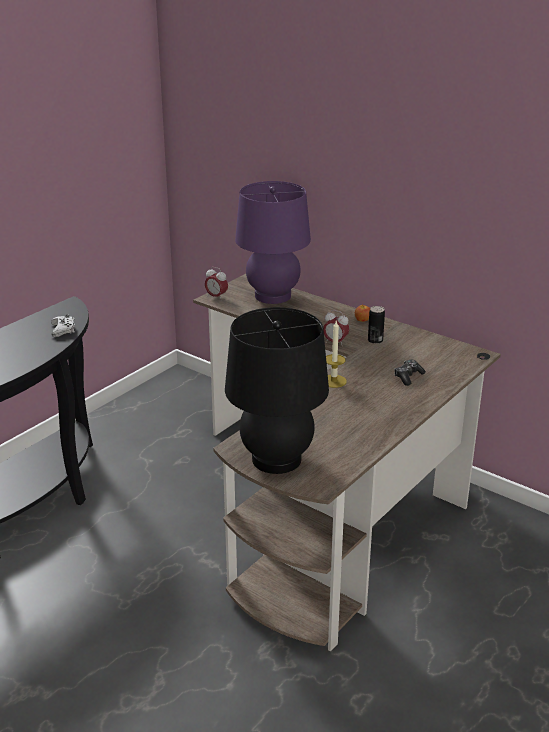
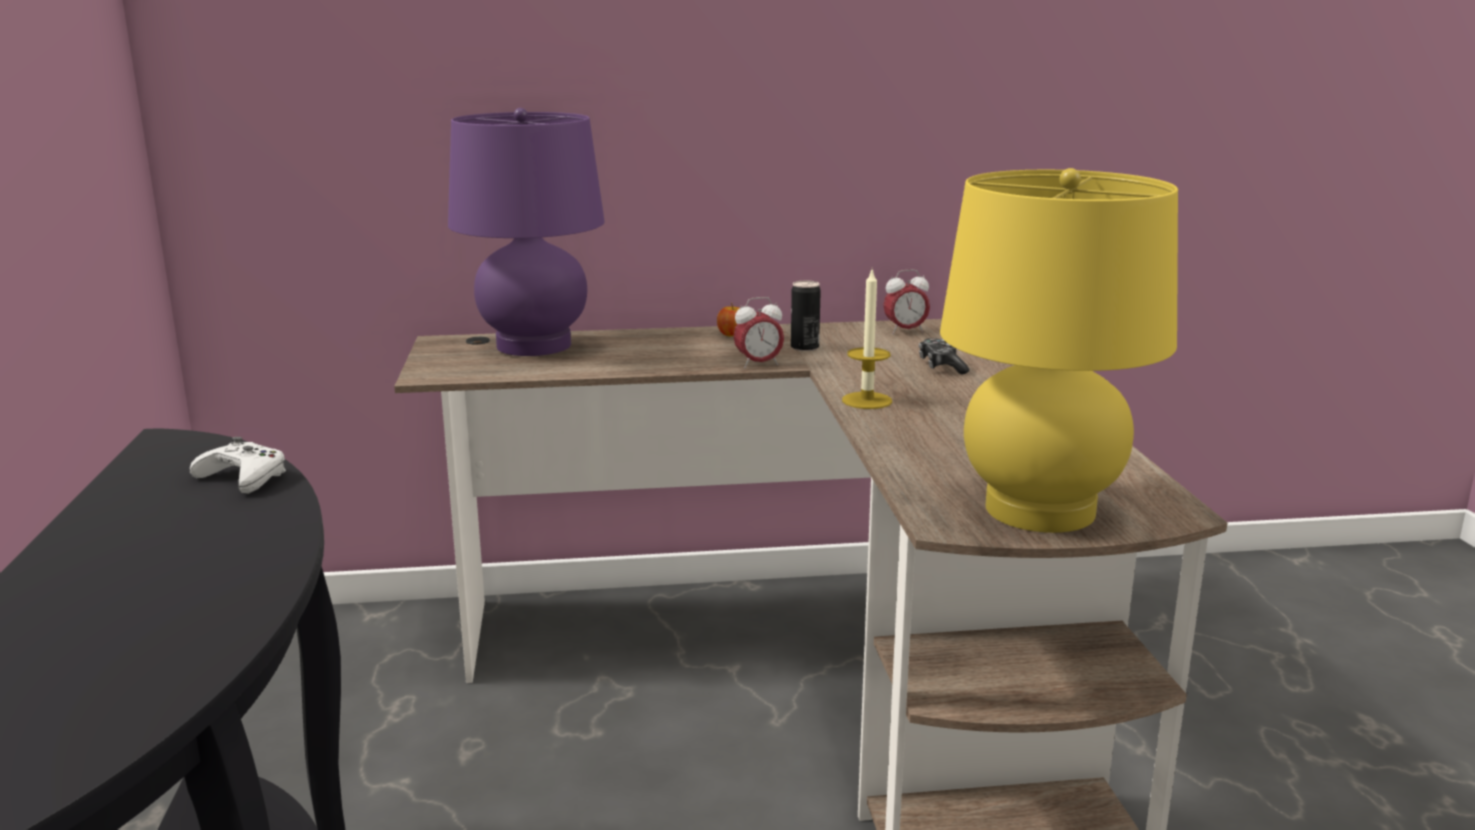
camera: 45 degrees left, 10 degrees down
alarm clock [205,267,228,299] -> alarm clock moved to [883,269,930,334]
black table lamp [225,307,329,474] -> yellow table lamp [940,168,1178,533]

